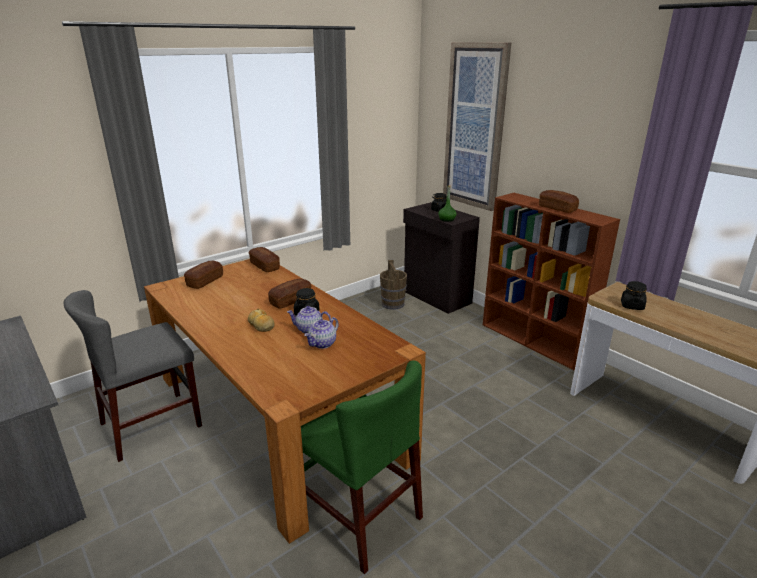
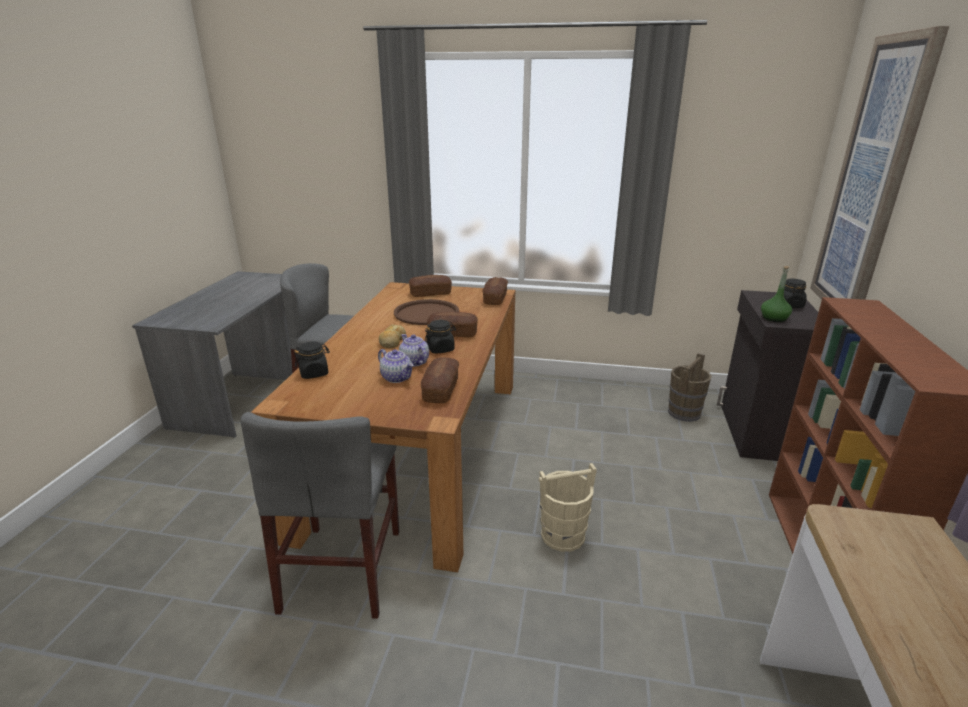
camera: 50 degrees right, 0 degrees up
green chair [301,360,423,574] -> grey chair [240,412,399,619]
teapot [304,317,339,349] -> teapot turned 135 degrees counterclockwise [378,349,414,383]
bread [539,190,579,213] -> bread moved to [421,357,459,403]
black jar [621,281,647,310] -> black jar moved to [294,341,330,379]
none -> brown tray [394,299,459,325]
none -> beige bucket [539,463,597,552]

